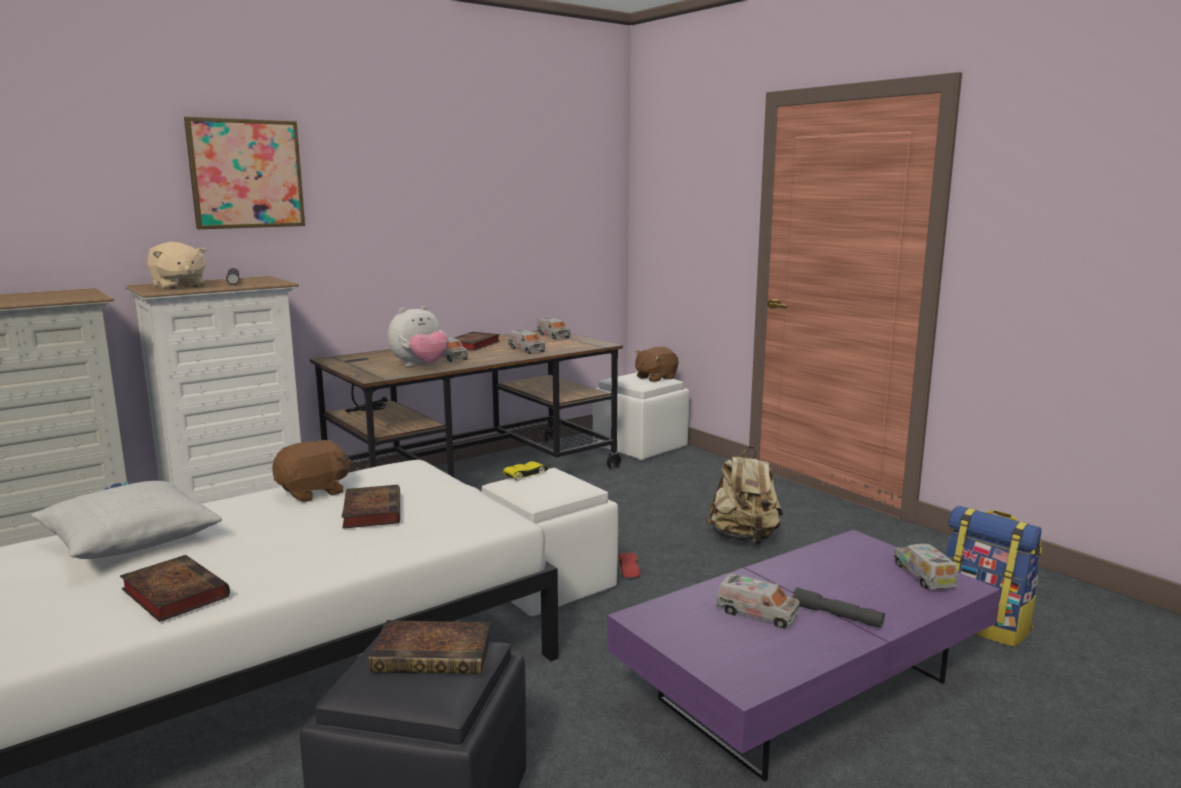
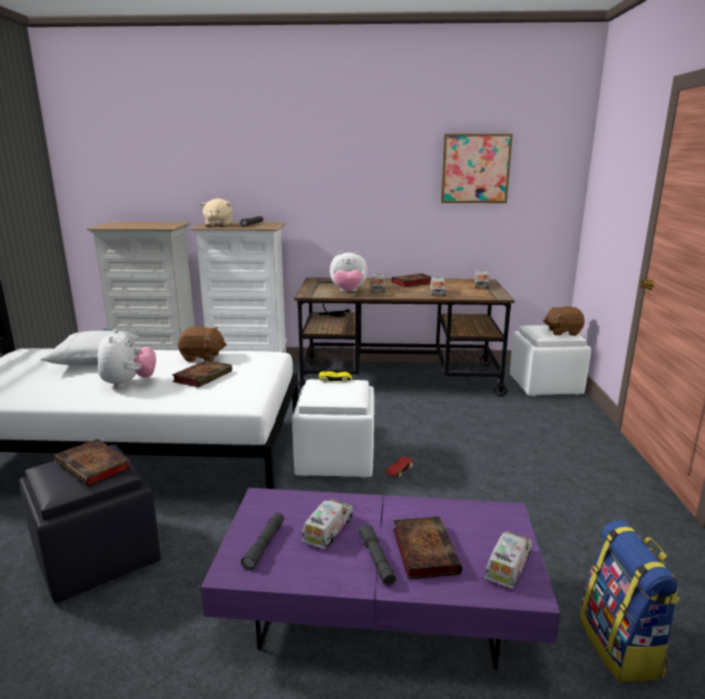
camera: 40 degrees right, 5 degrees up
book [120,555,230,622] -> book moved to [393,516,462,579]
picture [184,117,305,229] -> picture moved to [441,134,513,203]
beige backpack [706,447,783,545] -> none
toy truck [716,574,800,629] -> toy truck turned 135 degrees counterclockwise [302,499,353,549]
none -> plush toy [98,329,156,388]
none -> grey flashlight [241,512,284,571]

